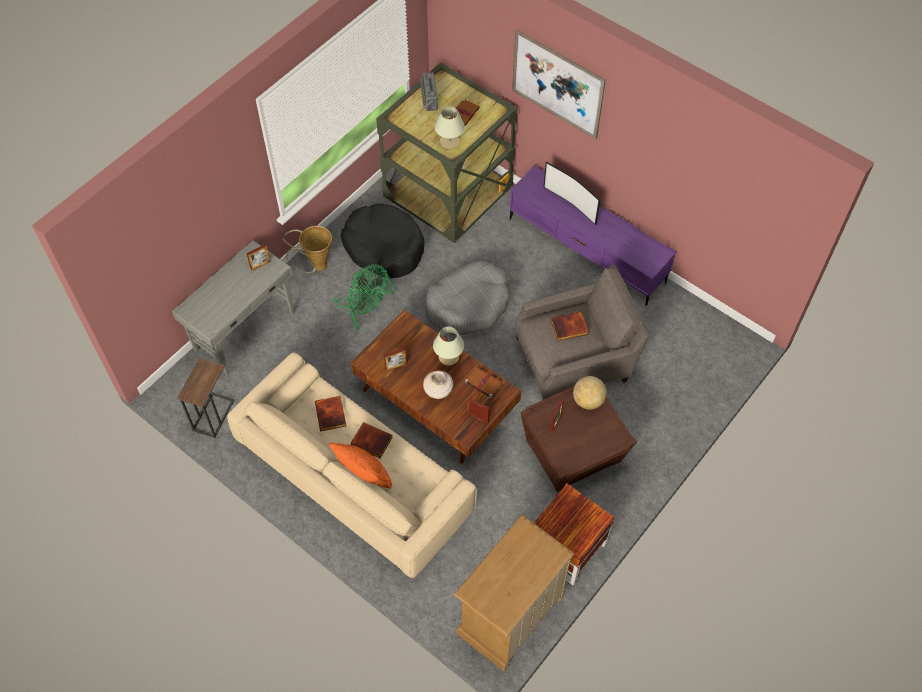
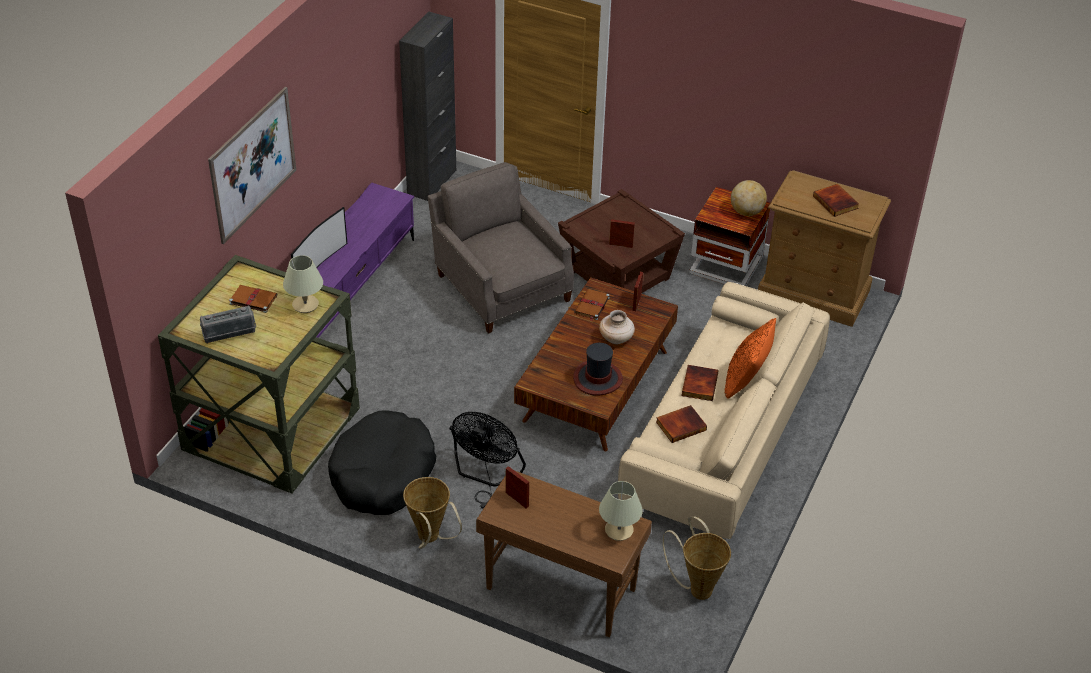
camera: 105 degrees left, 15 degrees down
grey console table [172,240,294,376] -> brown console table [476,471,652,637]
brown side table [177,358,234,438] -> basket [663,516,731,600]
green fan [333,264,396,330] -> black fan [449,412,526,509]
picture frame [384,348,406,371] -> hat [573,343,623,396]
grey dog bed [425,261,509,335] -> none
beige table lamp [433,327,464,366] -> beige table lamp moved to [599,481,643,541]
book [551,311,589,341] -> book moved to [813,184,859,217]
globe [573,376,607,409] -> globe moved to [731,180,767,216]
none -> black cabinet [399,12,456,201]

